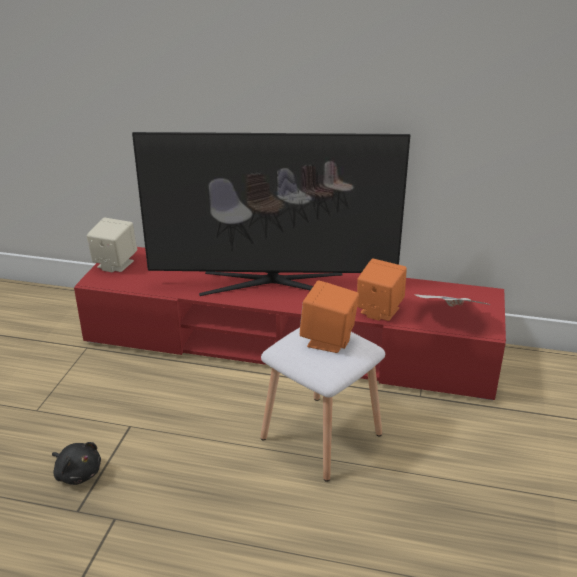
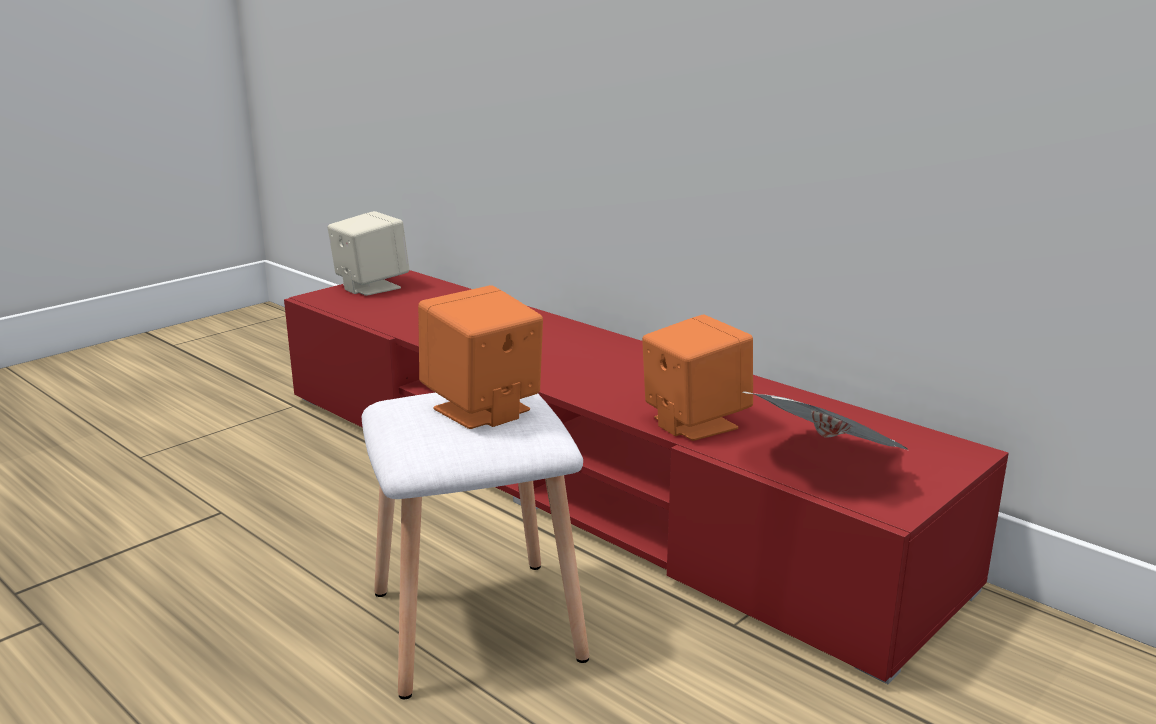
camera: 30 degrees right, 10 degrees down
black plush toy [52,442,101,485] -> none
television [132,132,410,296] -> none

